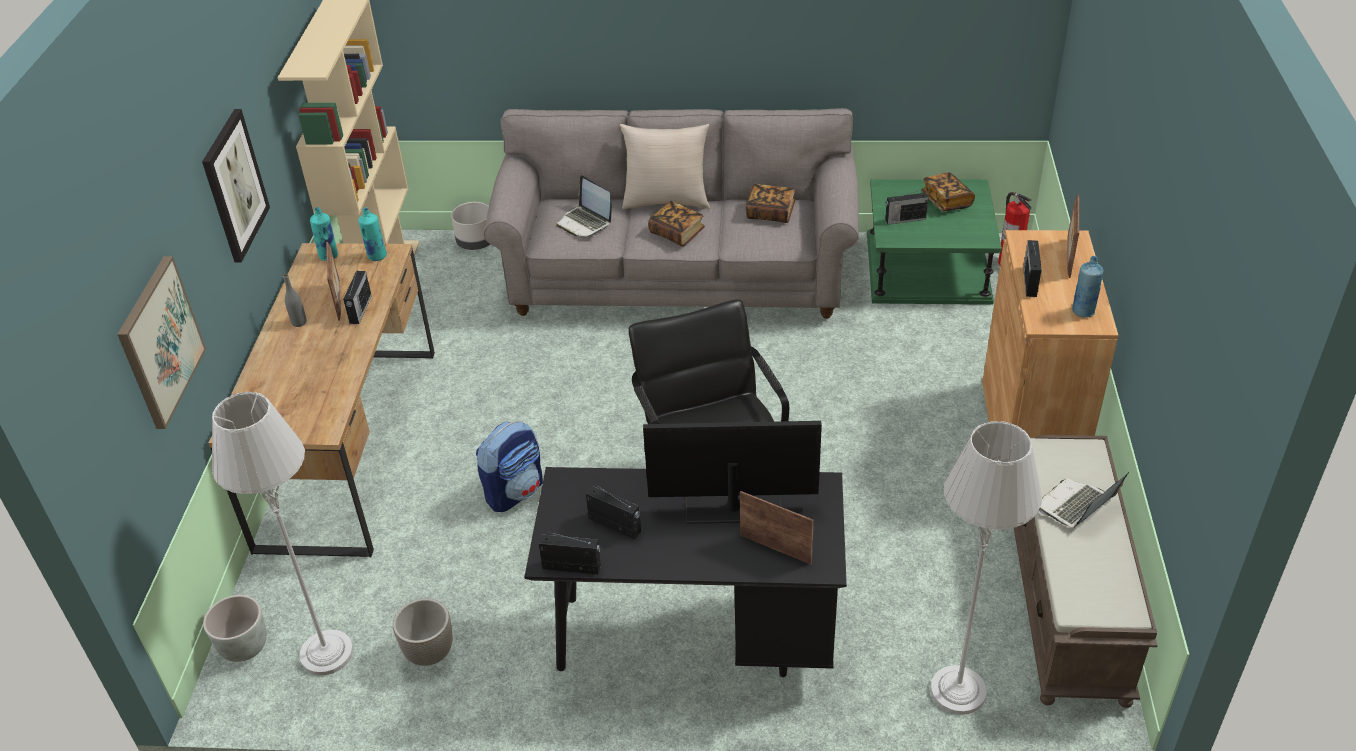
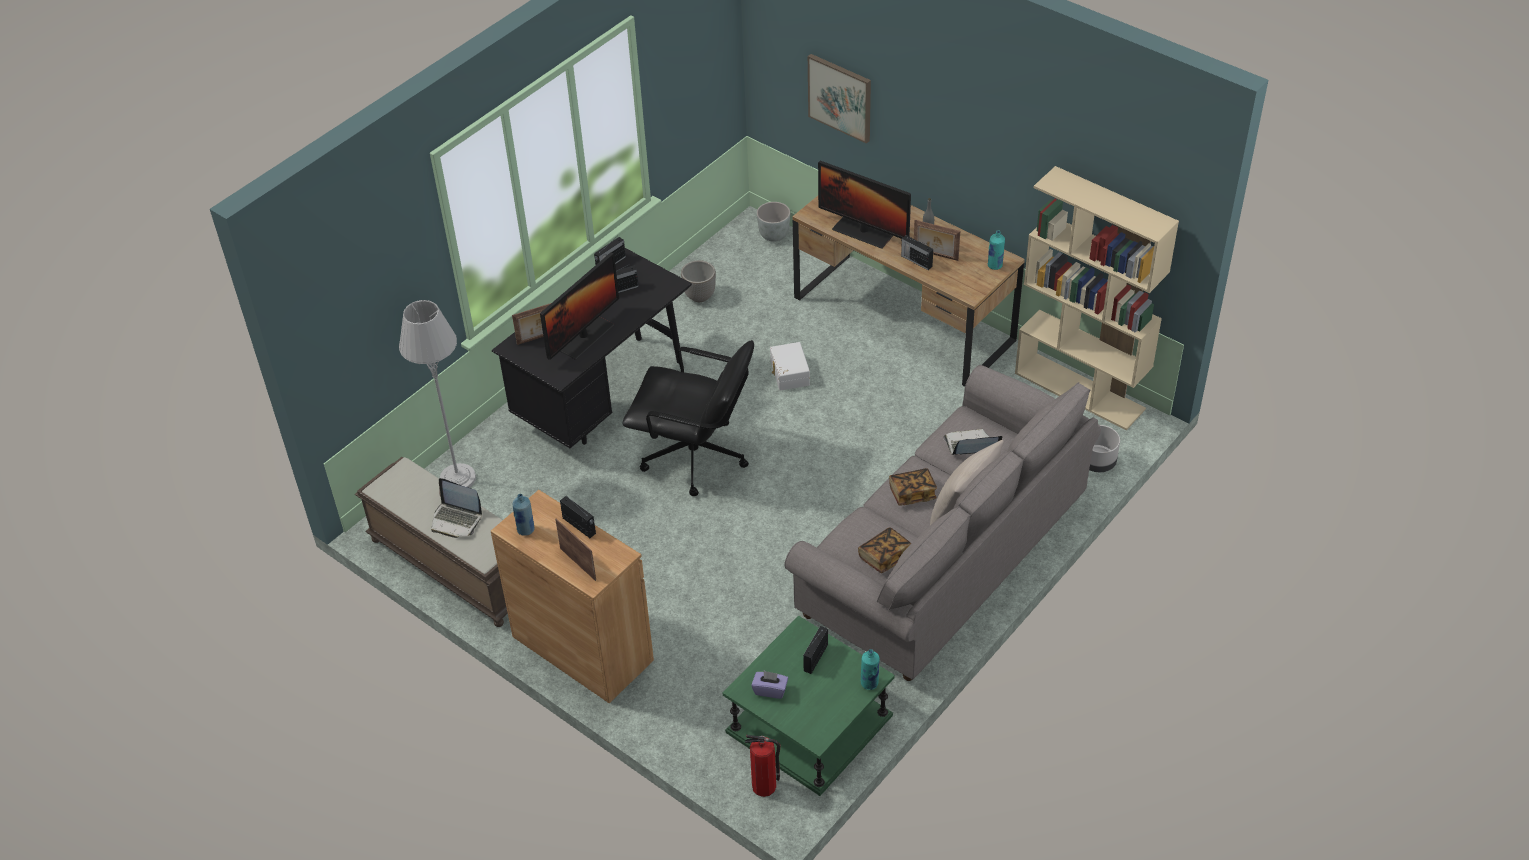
camera: 125 degrees right, 5 degrees up
picture [202,109,270,262] -> none
grey floor lamp [212,392,353,676] -> none
turquoise bottle [358,207,387,261] -> turquoise bottle moved to [861,649,880,690]
backpack [476,421,543,512] -> white storage box [770,342,810,391]
book [921,172,975,211] -> none
laptop [1039,472,1129,528] -> laptop turned 120 degrees clockwise [431,478,482,538]
none -> purple tissue box [751,671,788,699]
none -> monitor [818,161,911,249]

